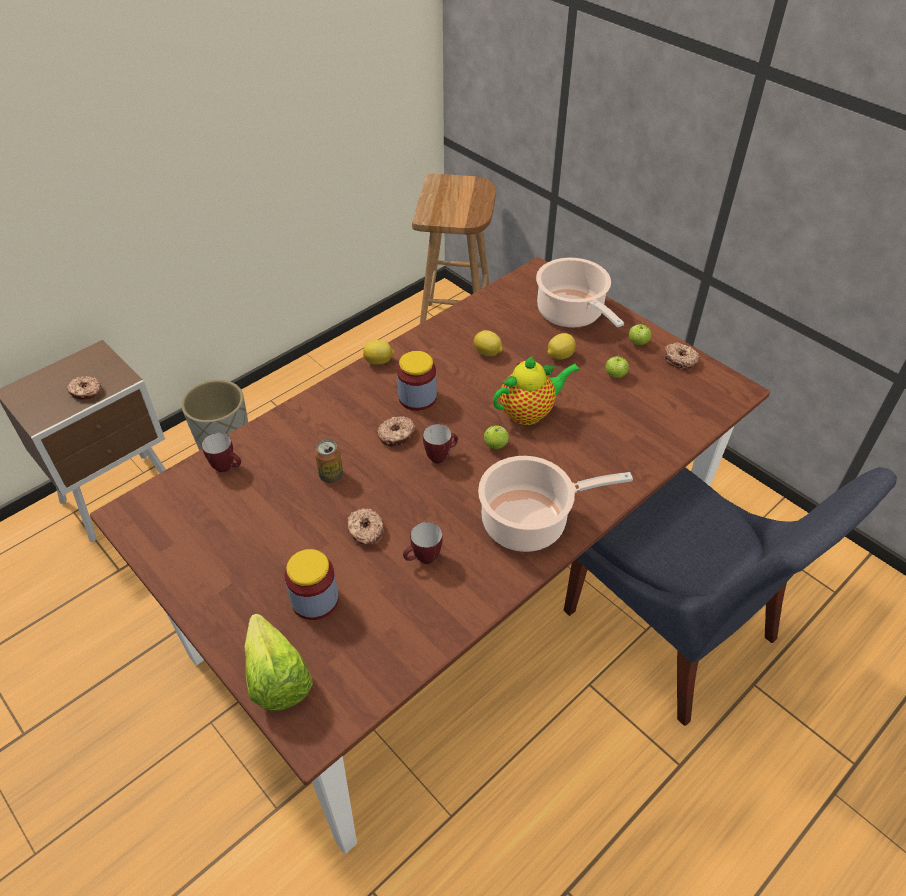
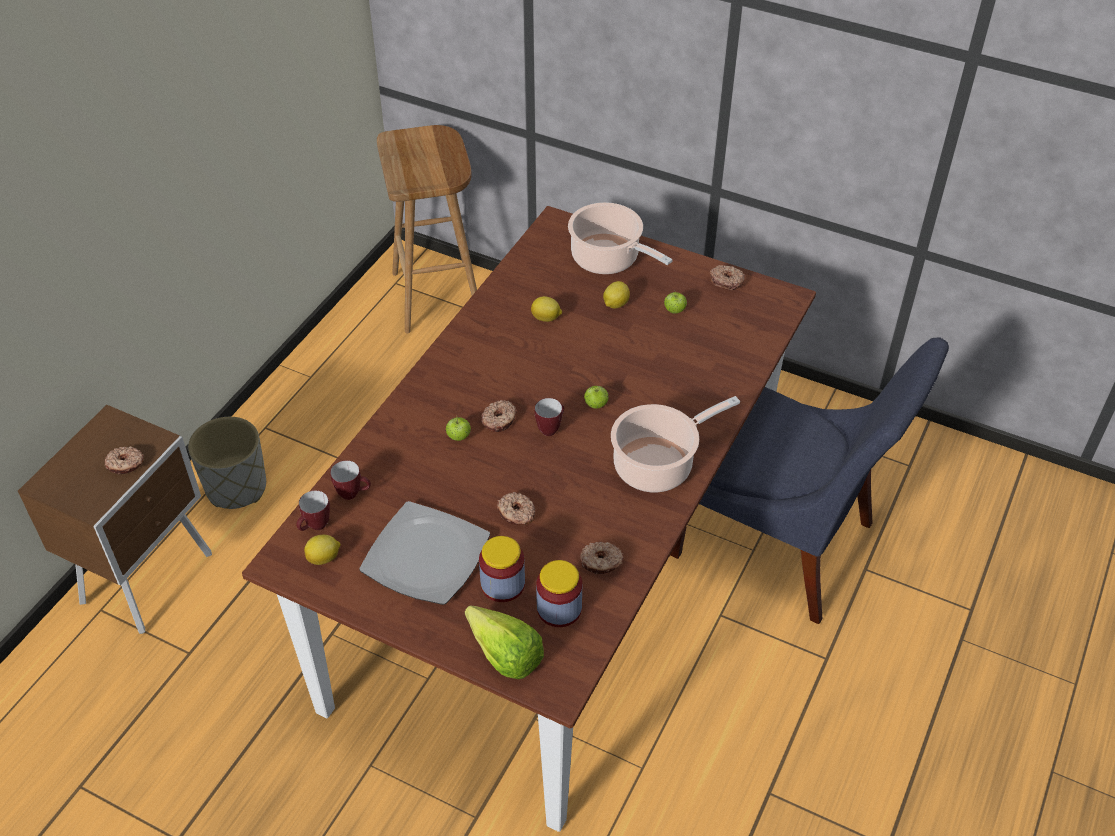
camera: 20 degrees left, 0 degrees up
can [315,439,343,483] -> none
lemon [363,340,394,365] -> lemon moved to [304,535,341,565]
jar [397,351,437,411] -> jar moved to [536,560,582,627]
mug [403,522,443,564] -> mug moved to [296,490,330,531]
teapot [493,356,580,425] -> none
apple [629,324,651,345] -> apple moved to [446,417,471,441]
none -> plate [359,501,490,605]
none -> donut [580,541,624,574]

